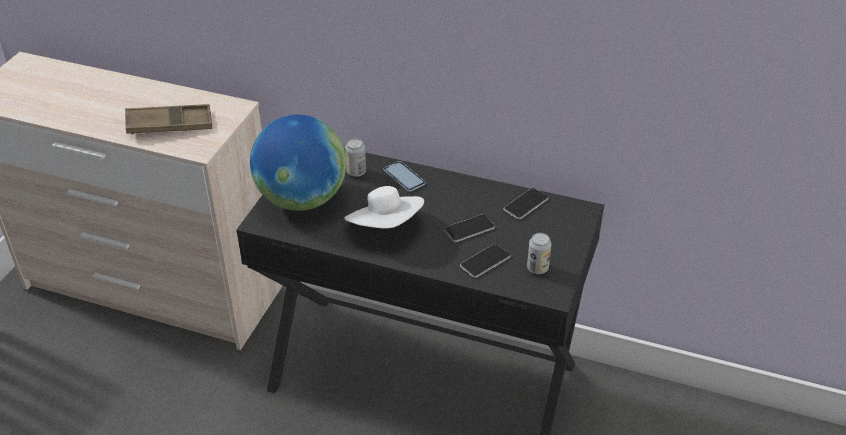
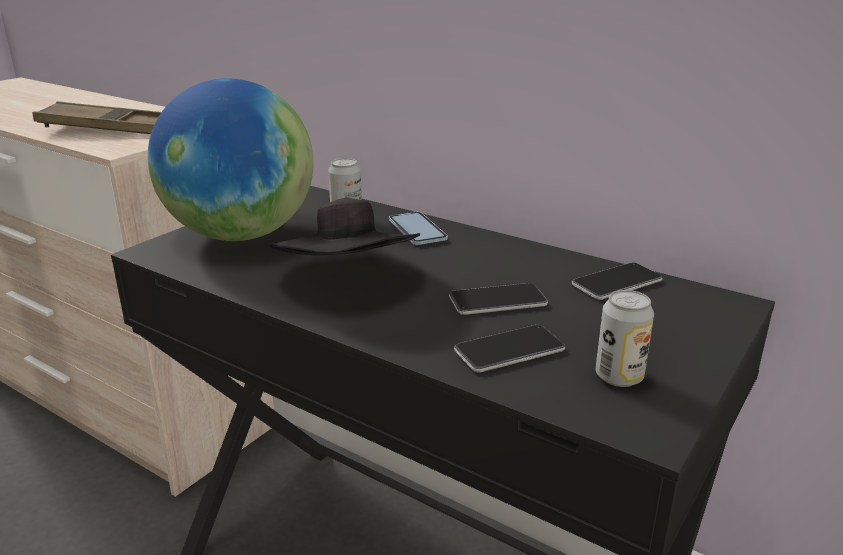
camera: 15 degrees right, 15 degrees down
white hat [344,186,424,229] -> black hat [270,198,420,255]

